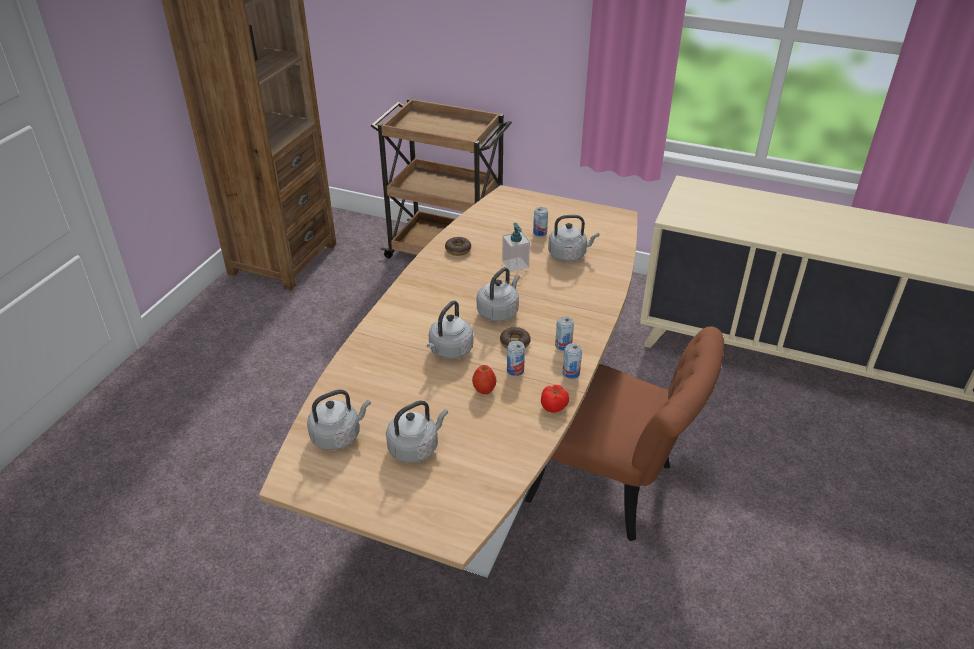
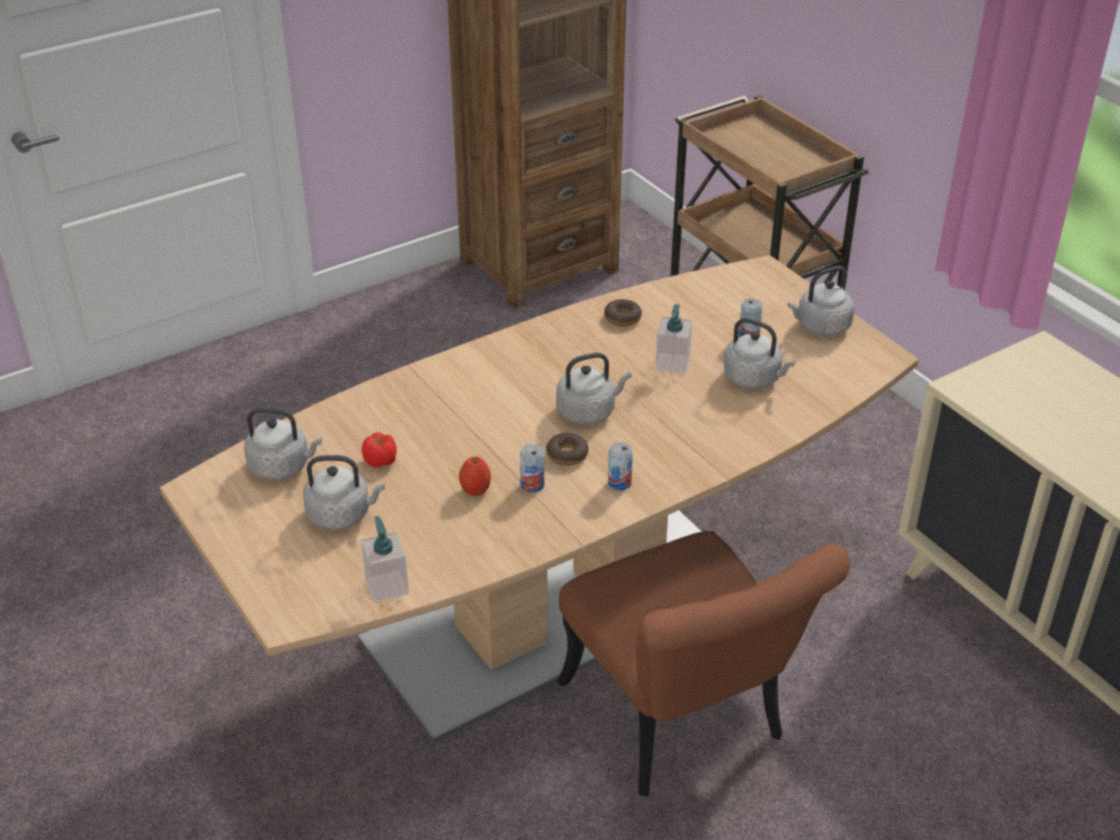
camera: 35 degrees right, 0 degrees up
grey kettle [427,300,473,359] -> grey kettle moved to [787,266,855,336]
tomato [541,385,569,413] -> tomato moved to [362,432,397,467]
can [563,343,582,379] -> none
none -> soap dispenser [361,516,409,602]

